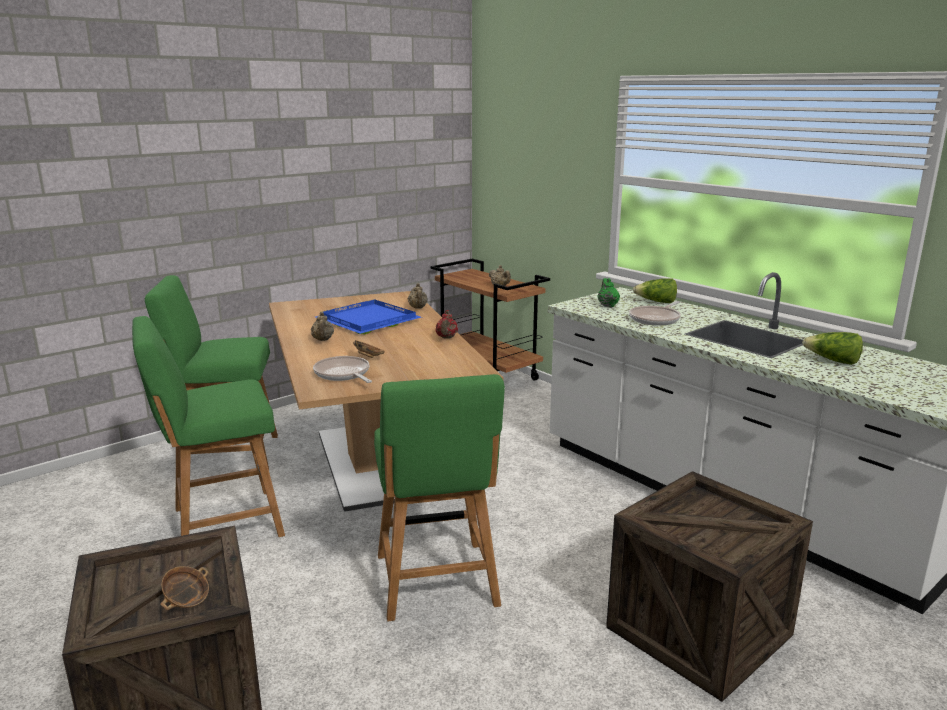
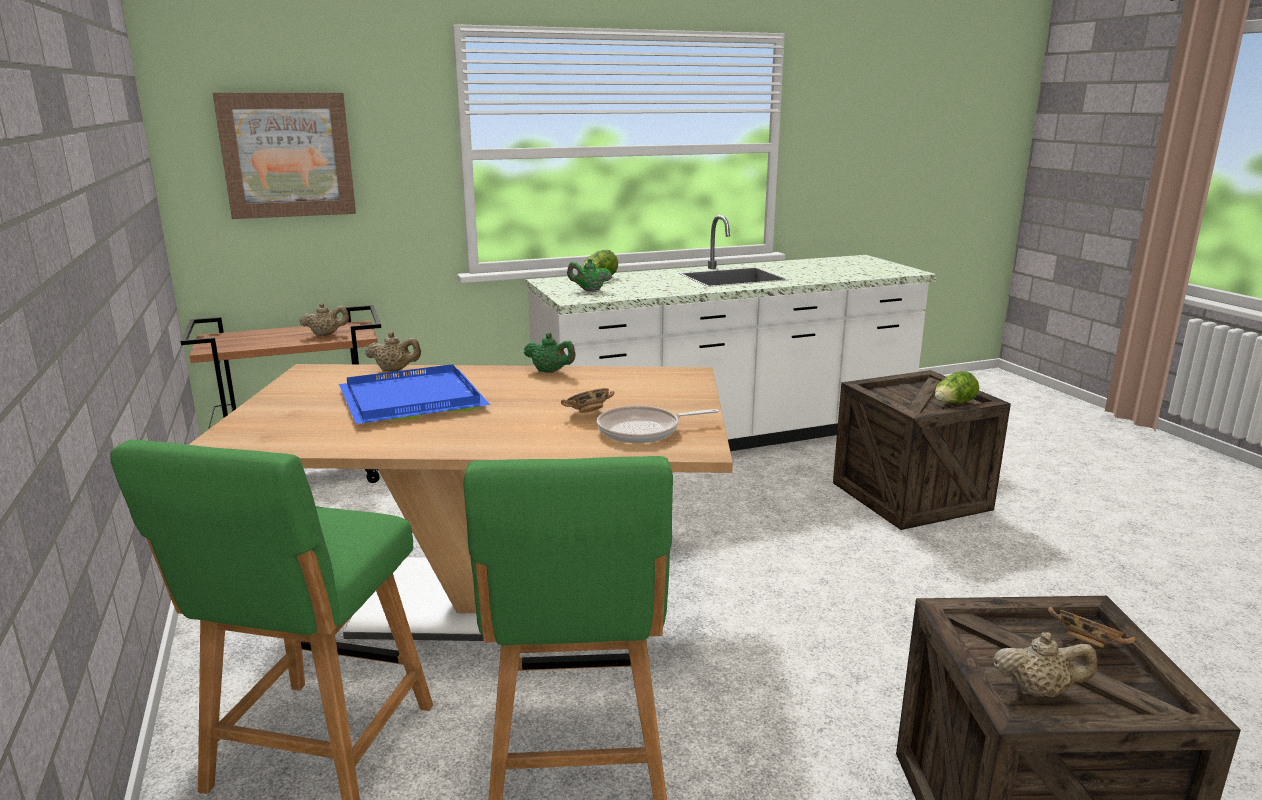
camera: 70 degrees left, 0 degrees up
beige teapot [311,312,334,341] -> beige teapot moved to [993,632,1098,697]
green chair [374,374,505,621] -> none
red teapot [436,310,458,339] -> green teapot [524,333,576,373]
frying pan [629,301,681,326] -> none
lettuce [802,332,863,365] -> lettuce moved to [935,371,979,403]
none -> picture [213,93,356,219]

